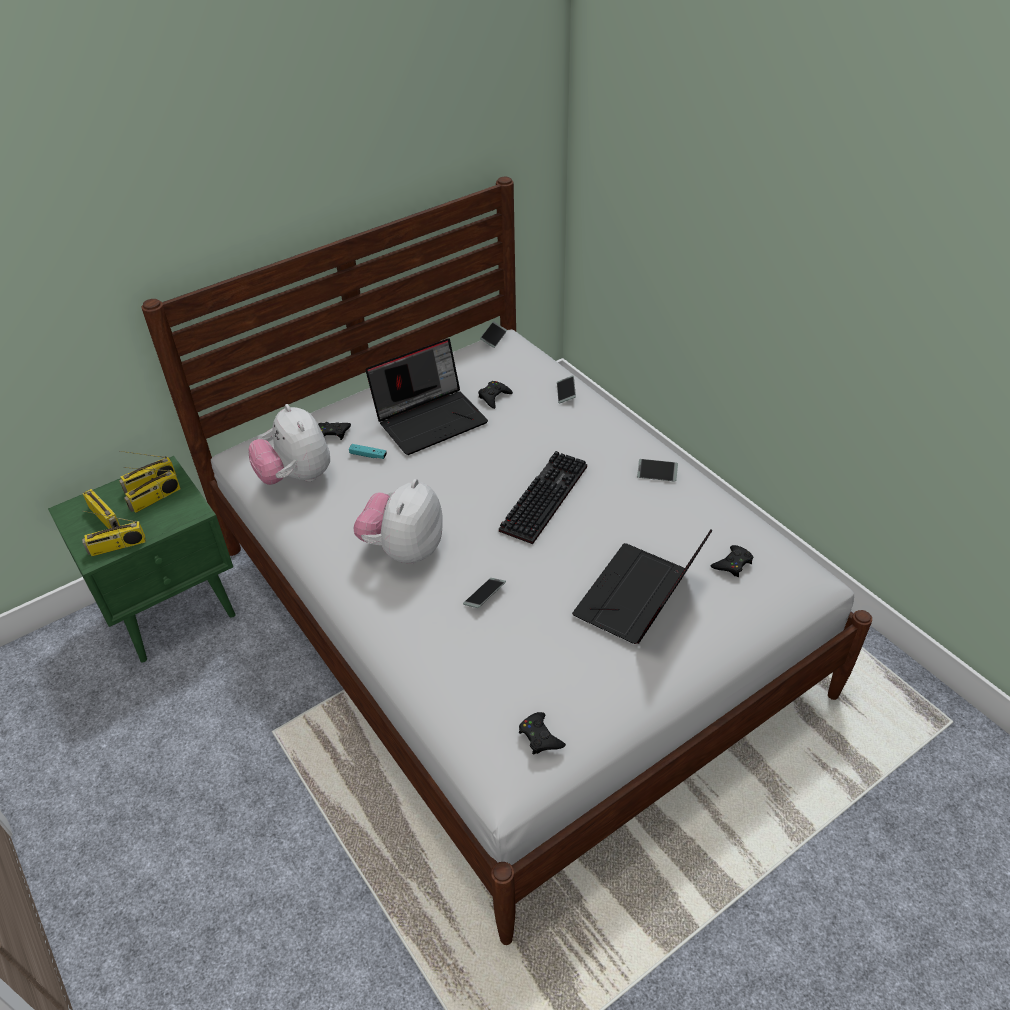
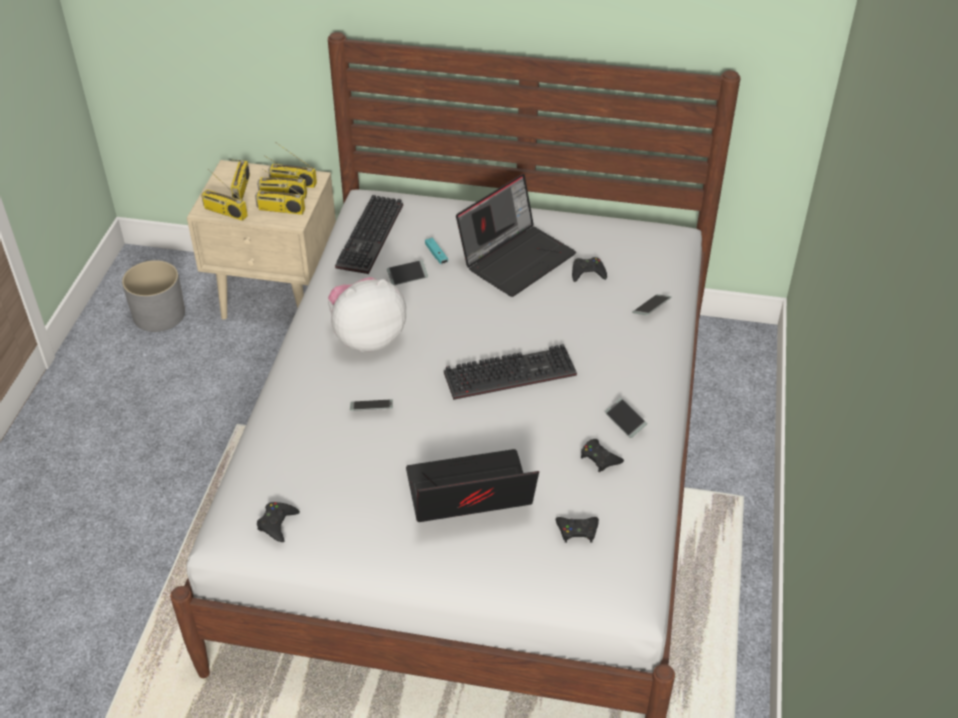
camera: 45 degrees right, 0 degrees up
green nightstand [48,456,236,662] -> beige nightstand [187,160,336,320]
plush toy [248,404,330,485] -> keyboard [335,195,403,274]
black game controller [318,422,351,440] -> black game controller moved to [581,439,624,472]
laptop [366,338,488,455] -> laptop turned 60 degrees counterclockwise [456,174,576,297]
phone [480,321,507,348] -> phone moved to [387,260,428,285]
none -> grey planter [122,260,185,332]
none -> radio [255,168,305,215]

